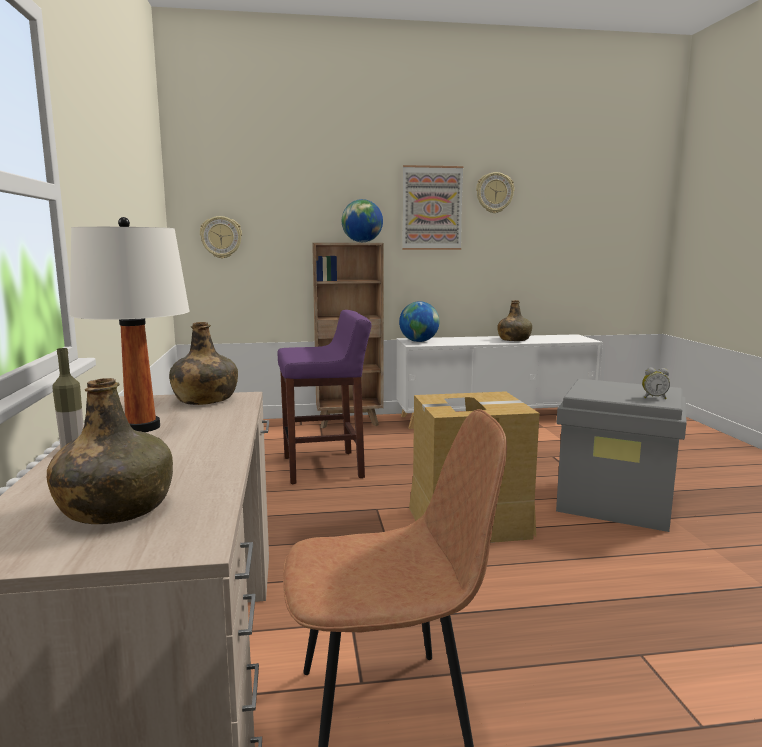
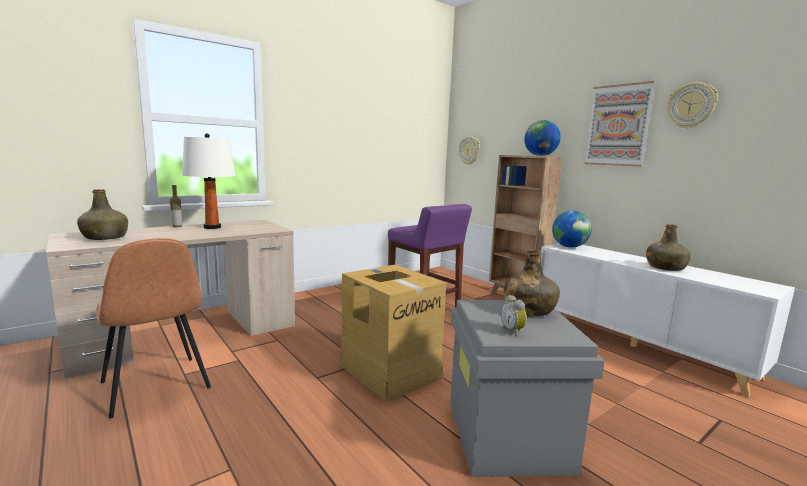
camera: 60 degrees right, 0 degrees up
green bottle [169,322,238,405] -> green bottle moved to [504,249,560,316]

